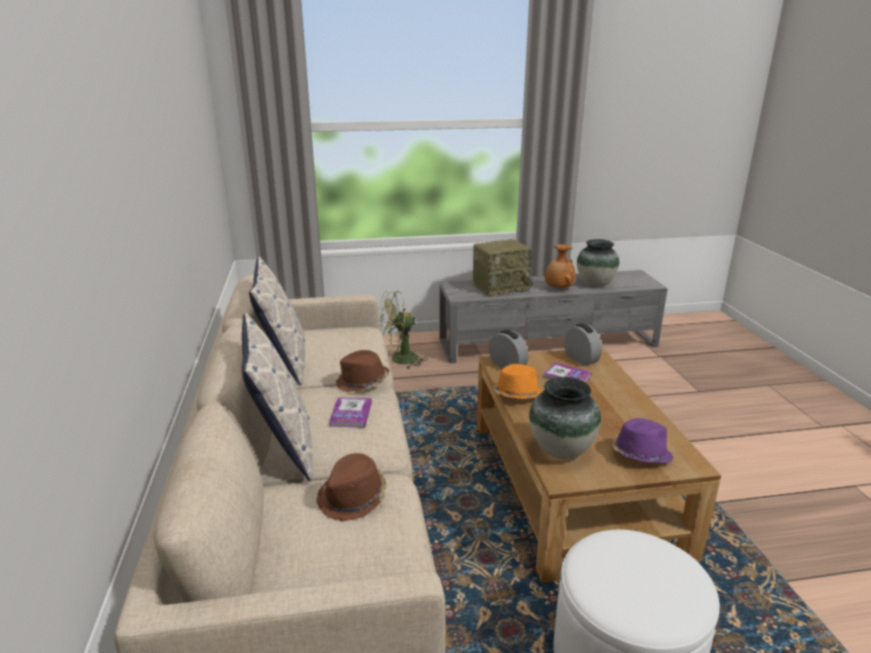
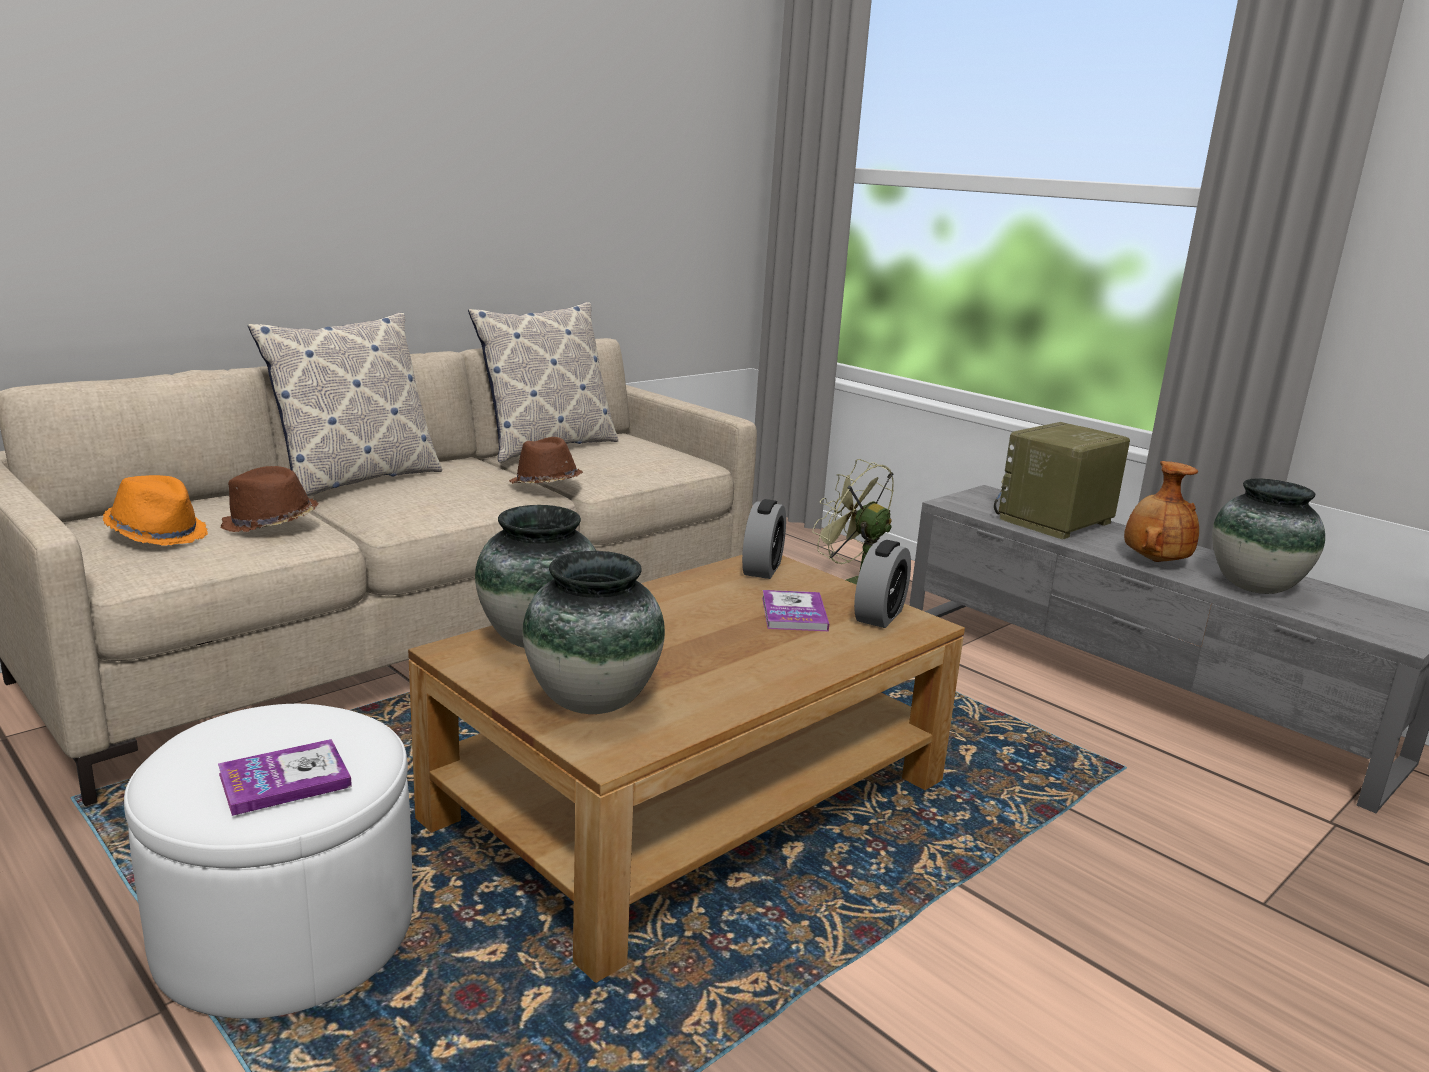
camera: 55 degrees right, 5 degrees down
book [329,398,372,428] -> book moved to [218,739,352,816]
radio [473,239,532,297] -> radio turned 105 degrees clockwise [994,422,1130,540]
orange hat [493,364,542,399] -> orange hat moved to [102,475,208,546]
purple hat [612,418,673,463] -> vase [522,551,665,714]

